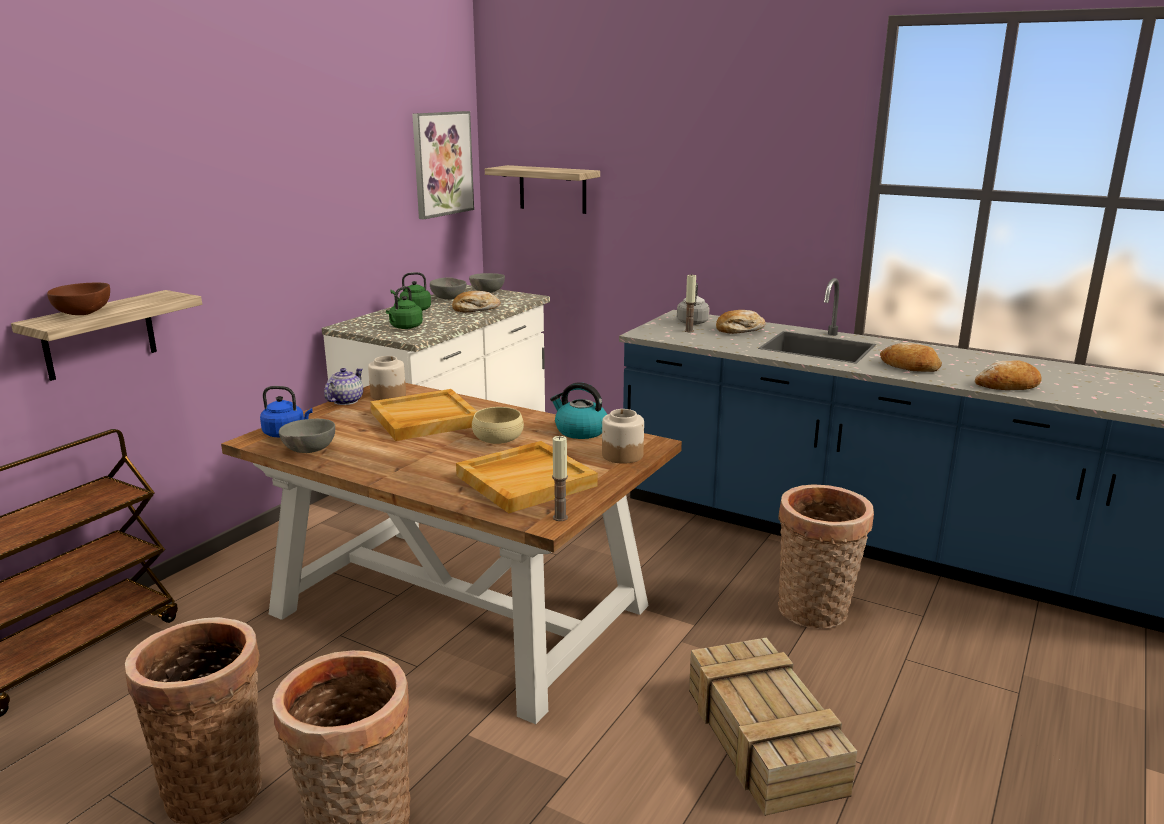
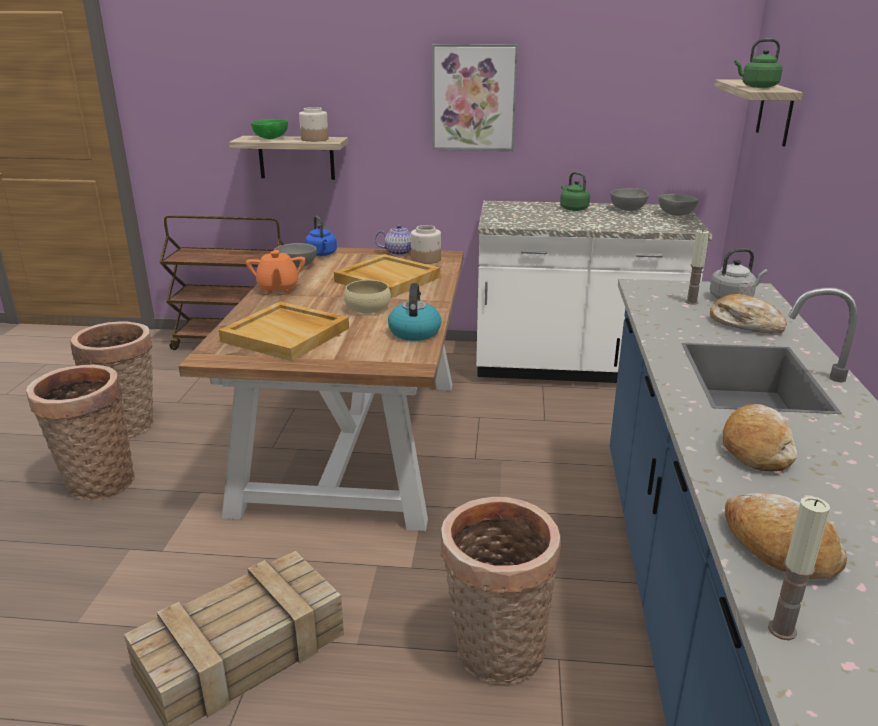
camera: 65 degrees right, 5 degrees up
brown bowl [47,283,110,315] -> green bowl [251,119,288,139]
green kettle [386,286,423,329] -> green kettle moved to [734,39,783,88]
picture [412,111,474,219] -> picture moved to [432,44,518,151]
bread [452,291,500,312] -> none
candle [552,436,568,521] -> candle moved to [768,496,830,640]
jar [602,409,644,464] -> jar moved to [299,107,329,142]
none -> orange teapot [246,250,305,294]

